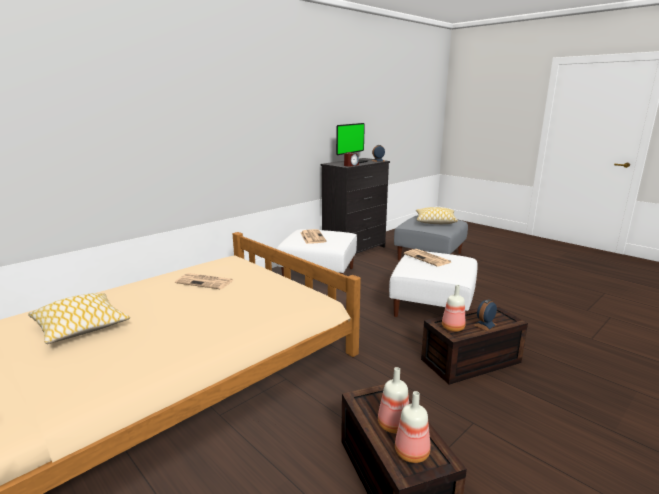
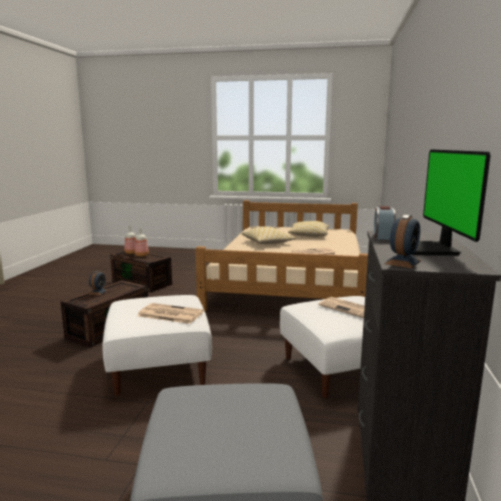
camera: 145 degrees right, 5 degrees down
pillow [416,207,458,224] -> pillow moved to [241,227,296,244]
bottle [442,285,465,332] -> none

